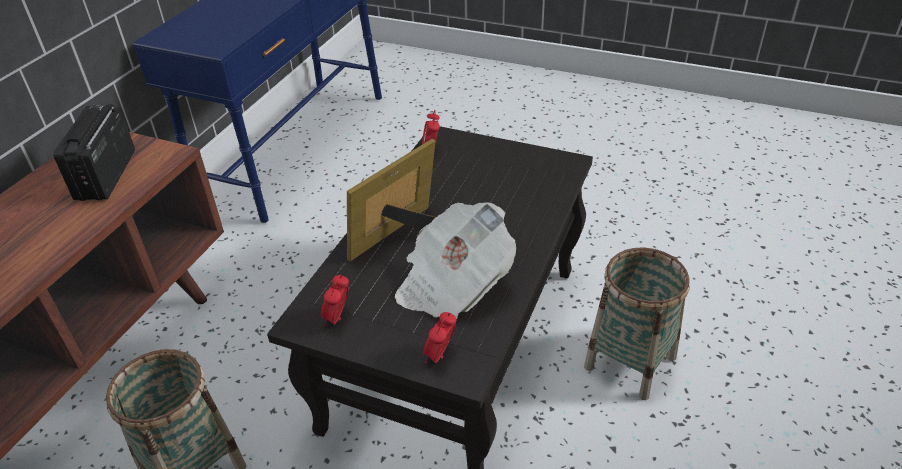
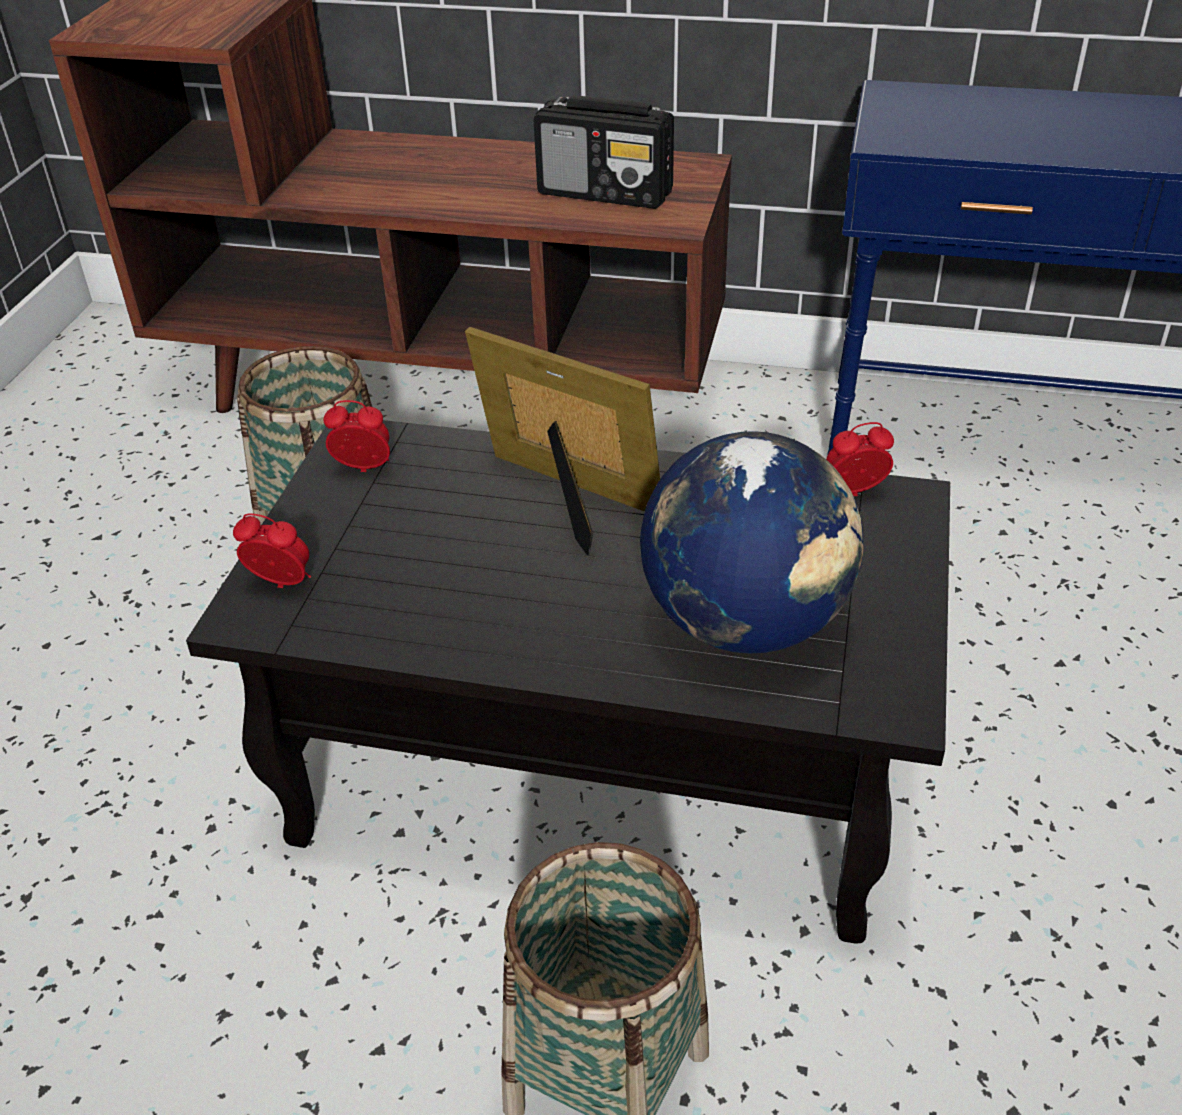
camera: 80 degrees right, 0 degrees up
radio [53,104,135,201] -> radio turned 150 degrees counterclockwise [534,95,674,209]
newspaper [395,202,516,320] -> none
none -> globe [640,431,863,654]

